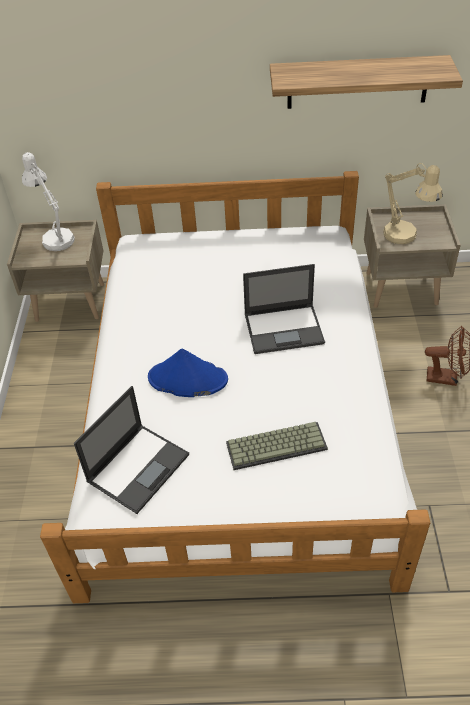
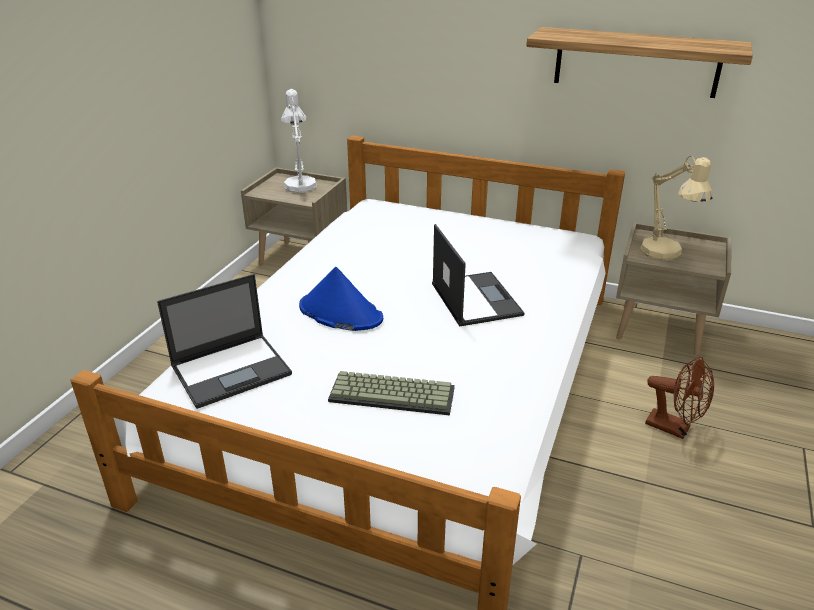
camera: 20 degrees right, 15 degrees down
laptop [243,264,325,354] -> laptop turned 120 degrees counterclockwise [432,224,525,327]

